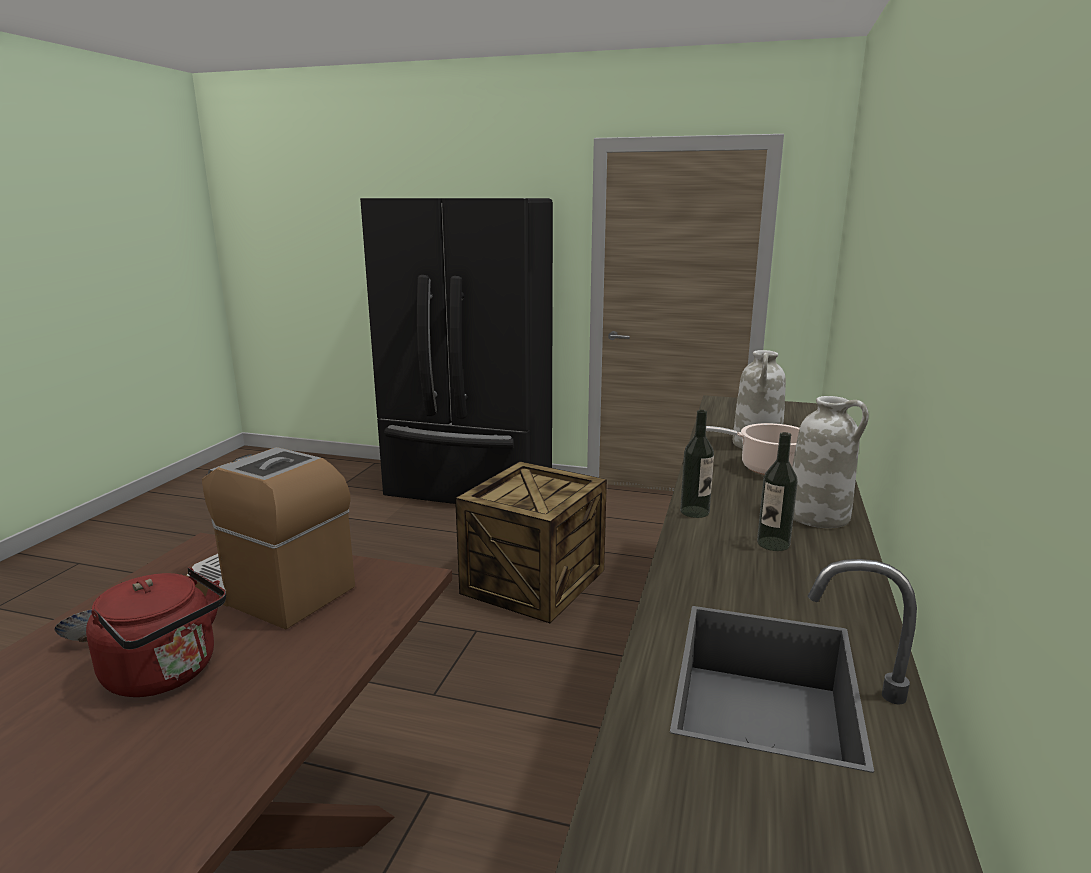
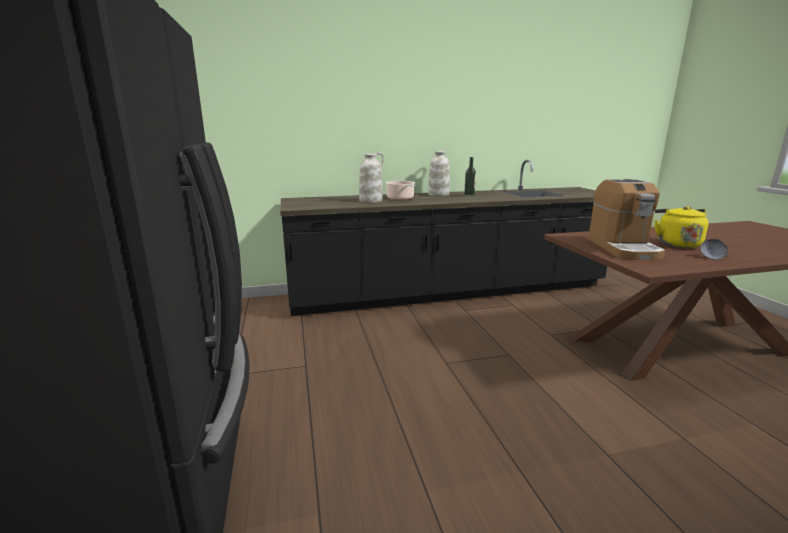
camera: 120 degrees left, 0 degrees up
red kettle [86,567,226,697] -> yellow kettle [654,206,709,248]
crate [455,461,607,623] -> none
bottle [680,410,714,518] -> none

